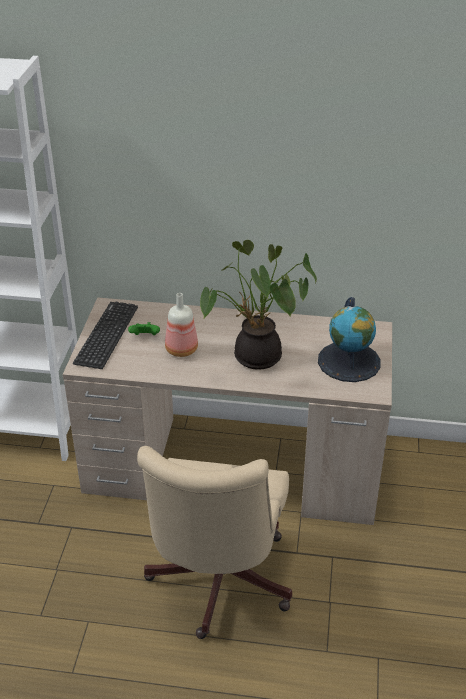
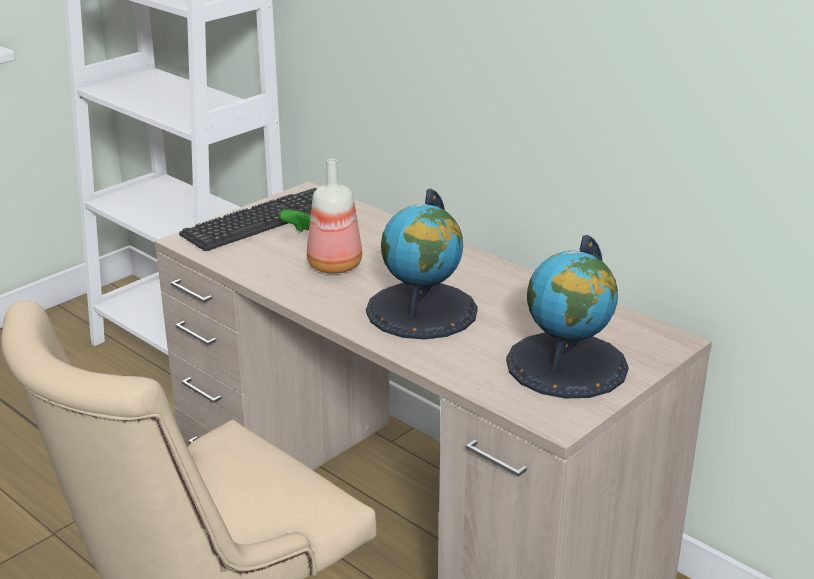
camera: 35 degrees right, 10 degrees down
potted plant [200,240,317,370] -> globe [366,189,478,340]

